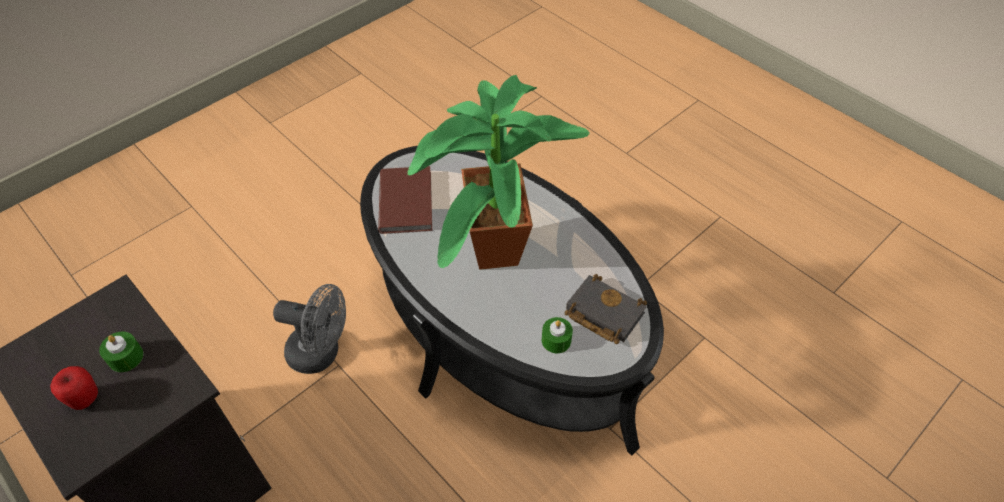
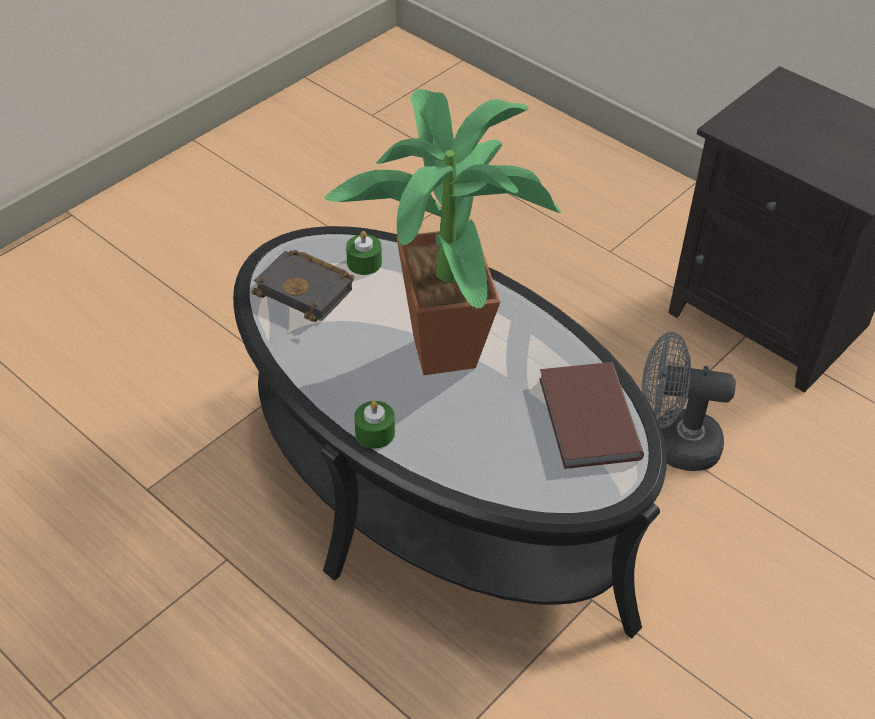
camera: 175 degrees right, 5 degrees down
apple [50,366,98,410] -> none
green candle [99,331,144,372] -> green candle moved to [354,401,395,448]

